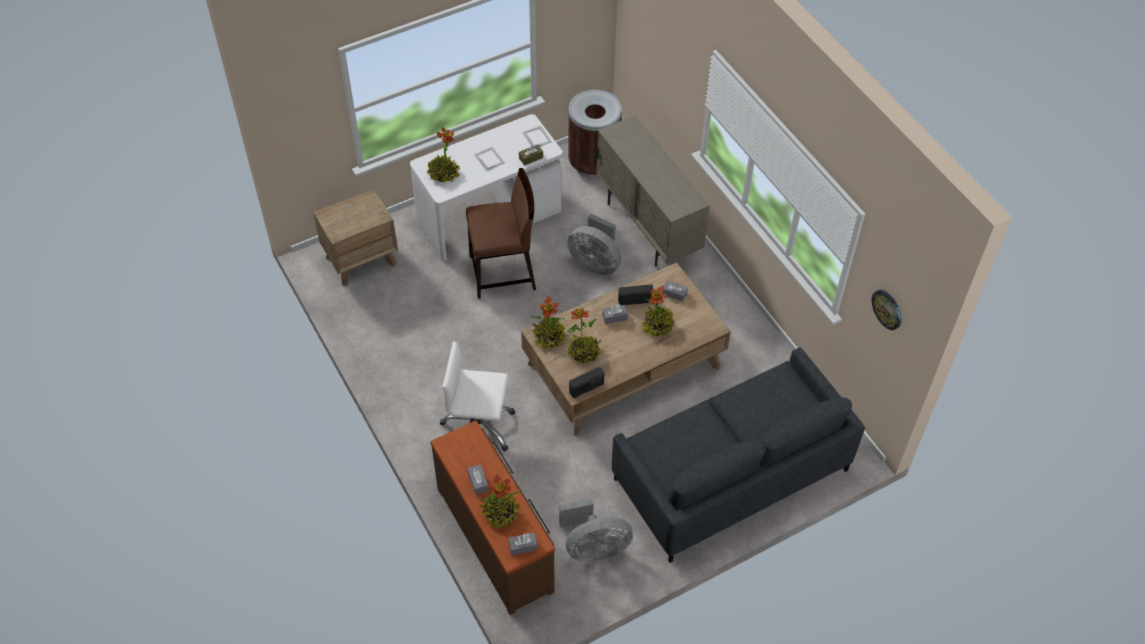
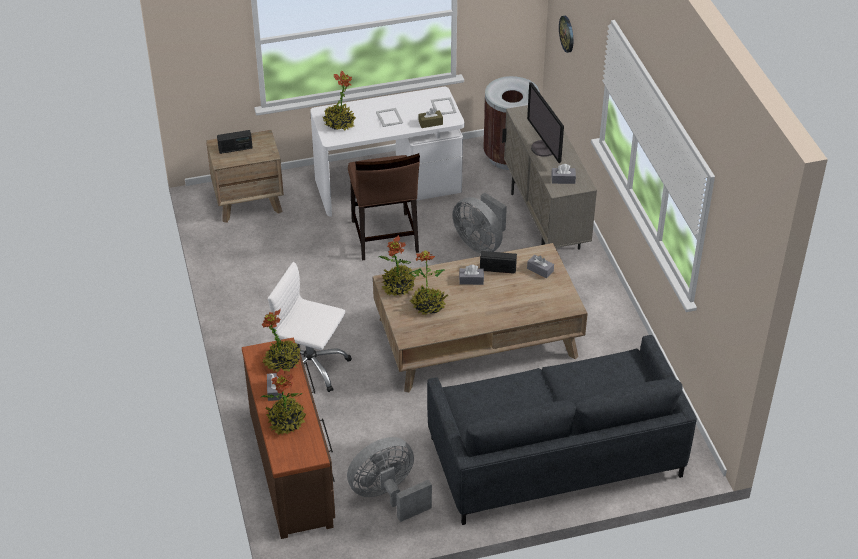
camera: 15 degrees right, 10 degrees down
brown chair [466,168,536,299] -> brown chair turned 75 degrees clockwise [348,153,420,261]
grey tissue box [508,533,538,555] -> grey tissue box moved to [551,164,576,184]
grey fan [559,499,633,561] -> grey fan turned 150 degrees clockwise [347,437,432,522]
radio [569,367,604,398] -> radio moved to [217,130,253,154]
potted plant [641,286,675,338] -> potted plant moved to [262,309,301,372]
wall clock [872,290,901,330] -> wall clock moved to [559,16,573,53]
none -> monitor [527,82,564,164]

